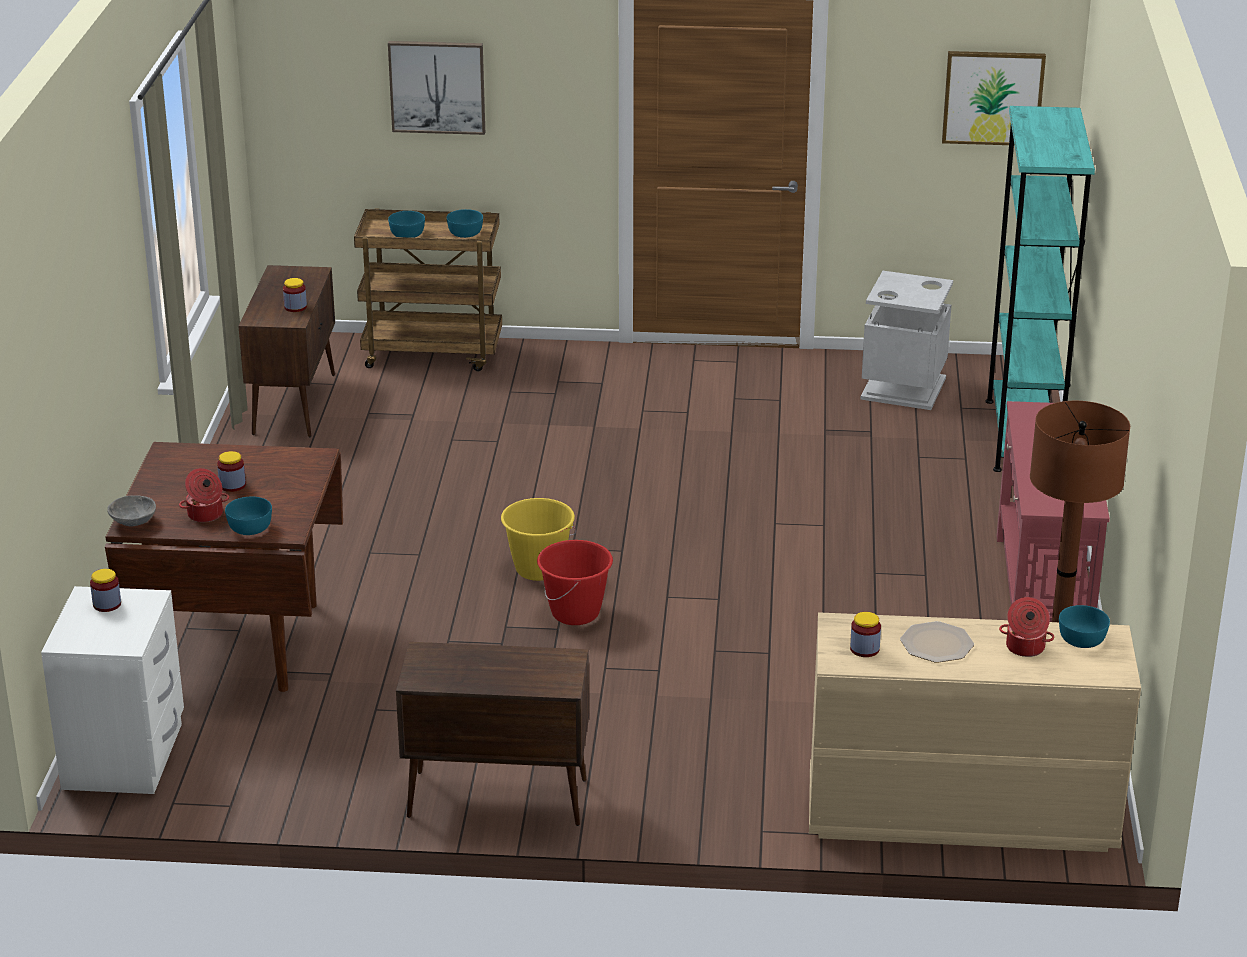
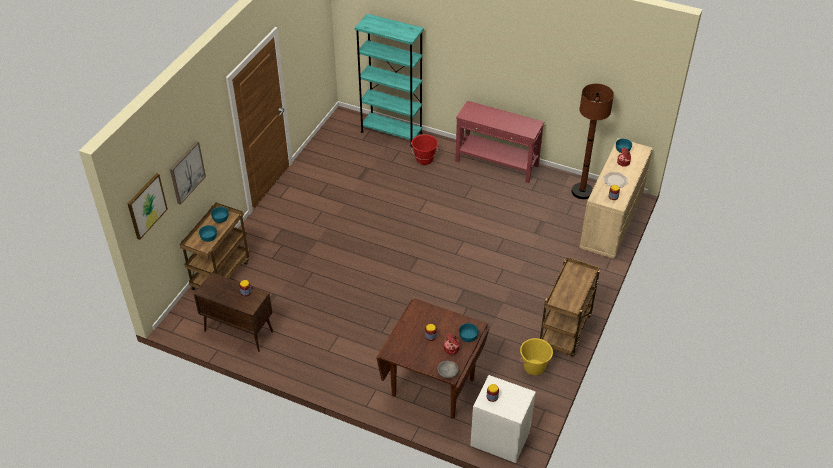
camera: 70 degrees left, 15 degrees up
brown cabinet [396,642,589,826] -> brown cart [540,257,600,357]
yellow bucket [501,498,576,581] -> yellow bucket moved to [520,338,553,376]
red bucket [537,540,613,625] -> red bucket moved to [411,134,438,165]
grey trash can [860,271,953,410] -> none
picture [942,51,1046,145] -> picture moved to [128,173,168,240]

